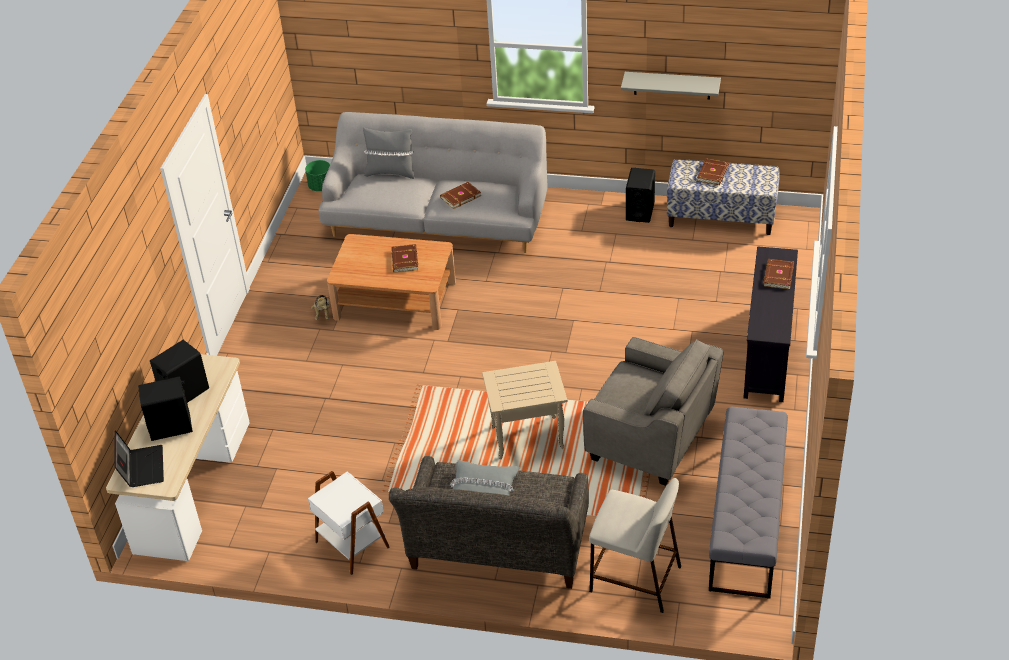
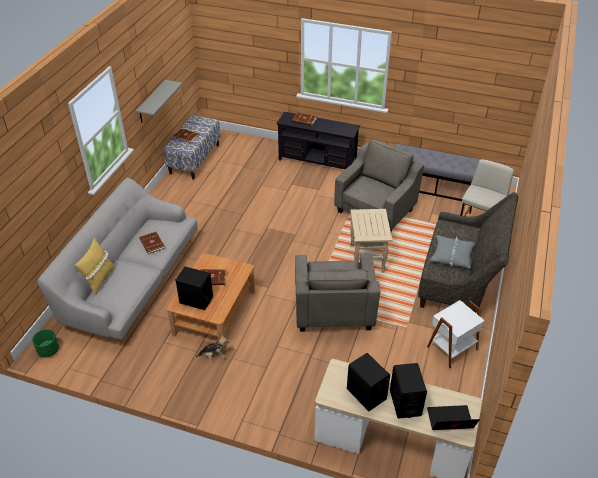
camera: 85 degrees left, 0 degrees up
grey pillow [363,128,414,179] -> yellow pillow [75,238,115,296]
black speaker [626,168,655,223] -> black speaker moved to [175,267,213,310]
none -> grey armchair [295,254,380,332]

